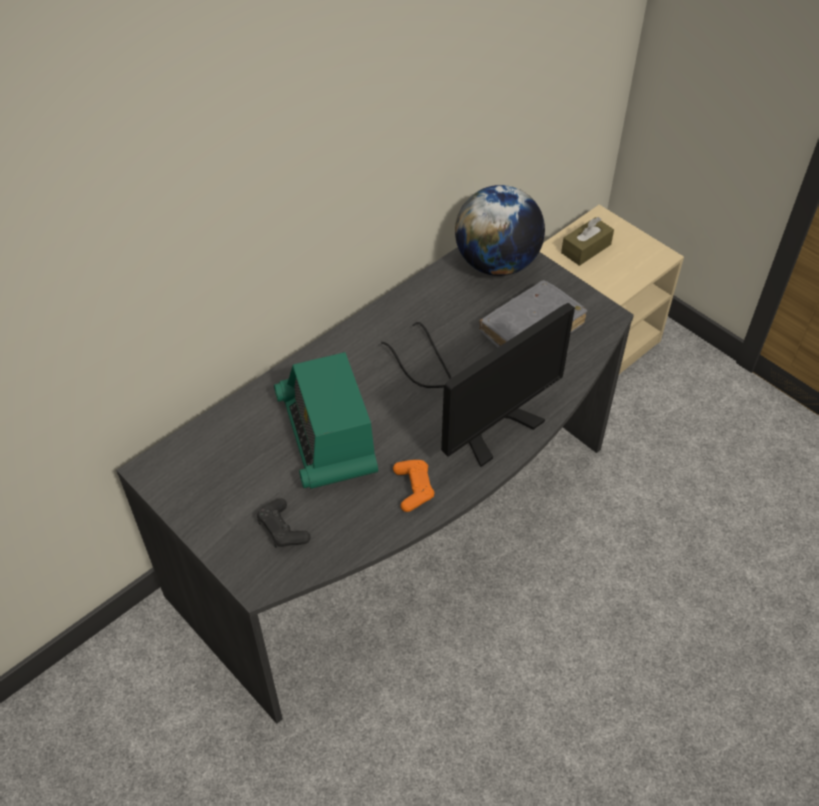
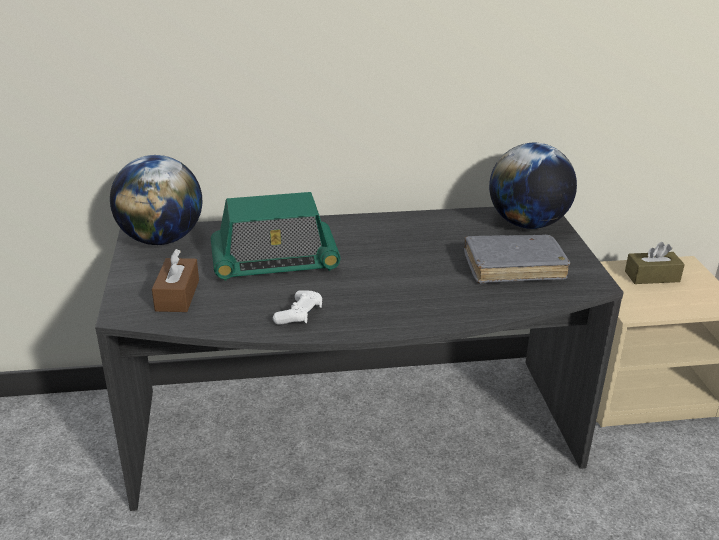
camera: 35 degrees right, 20 degrees down
black game controller [257,498,311,548] -> brown tissue box [152,249,199,312]
radio [274,352,378,489] -> radio turned 120 degrees counterclockwise [211,192,341,281]
monitor [381,303,575,467] -> none
orange game controller [393,460,434,512] -> white game controller [273,290,322,325]
none -> globe [110,155,202,245]

